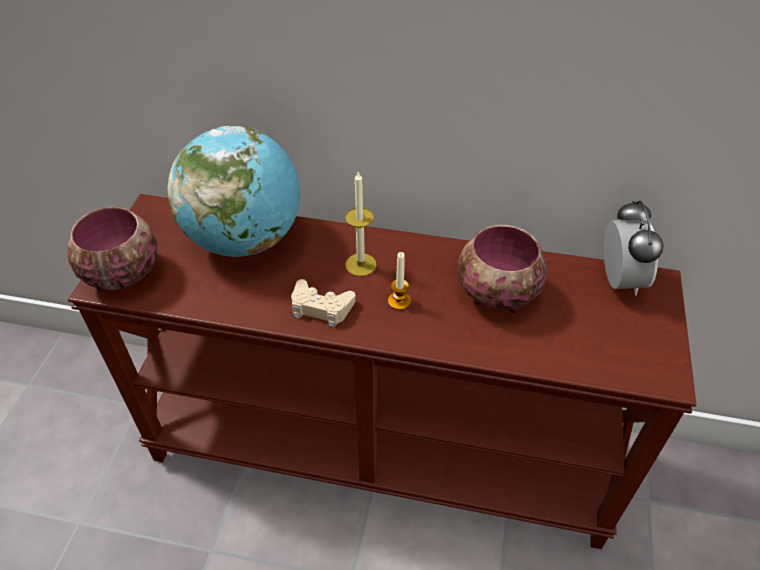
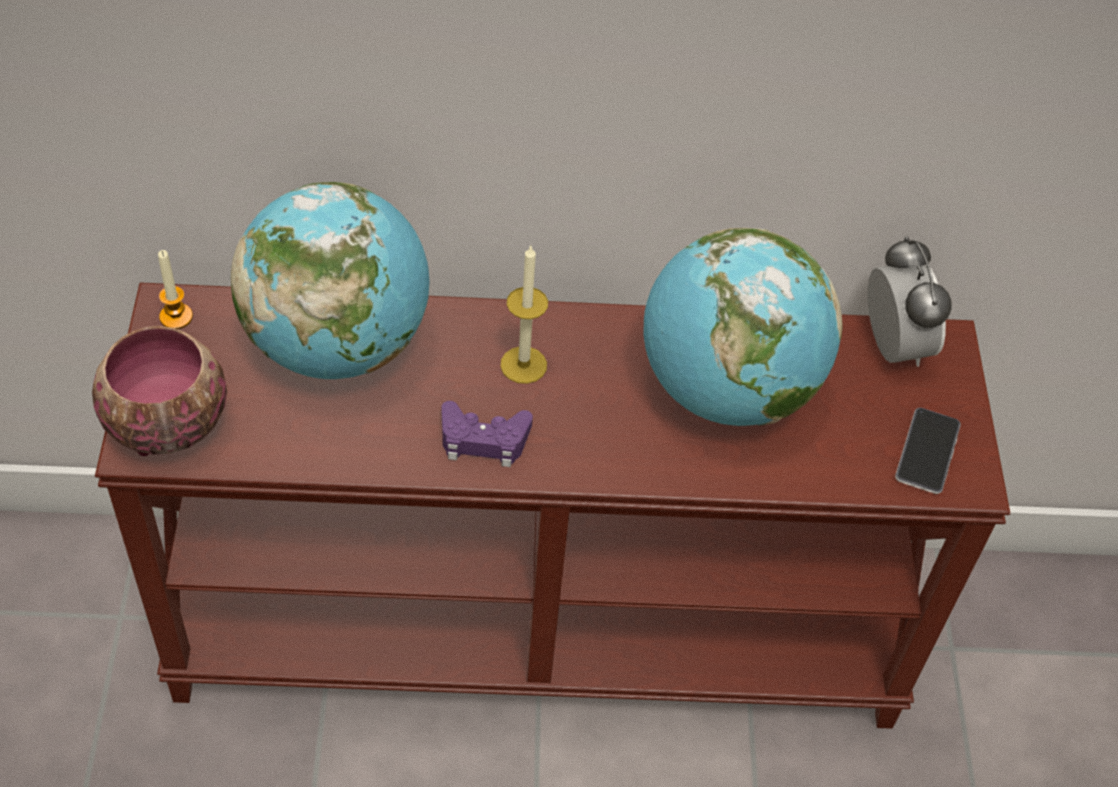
camera: 15 degrees left, 5 degrees up
beige game controller [291,279,356,327] -> purple game controller [442,401,533,467]
candle [388,252,411,310] -> candle moved to [158,250,193,329]
bowl [457,225,547,313] -> globe [644,228,842,426]
none -> phone [895,408,961,494]

